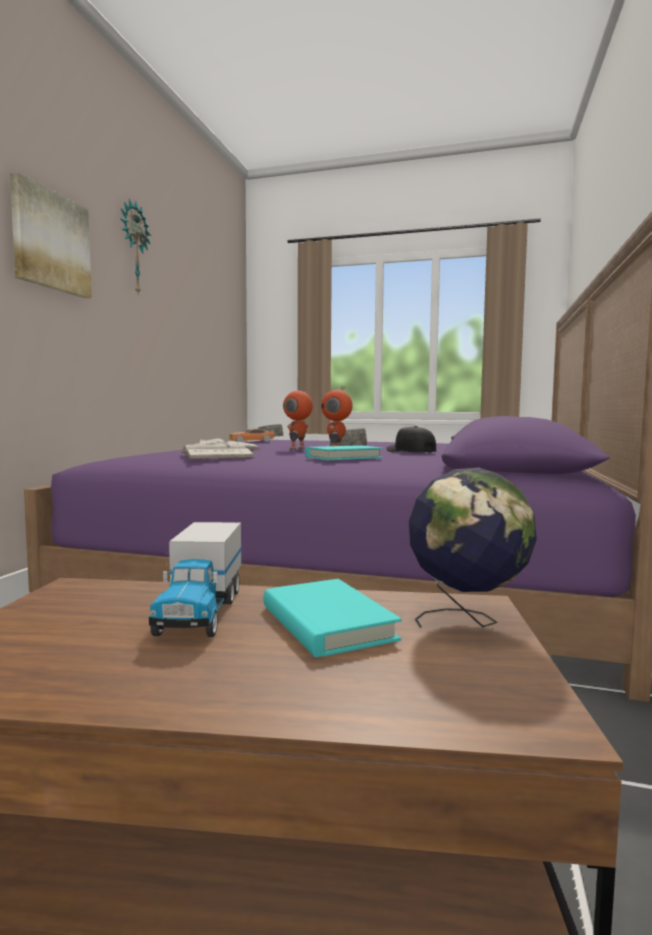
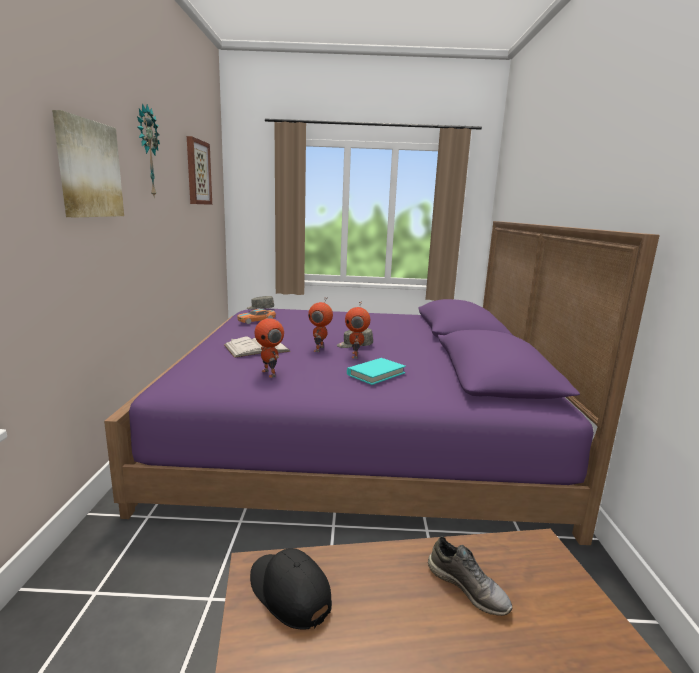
camera: 15 degrees left, 10 degrees up
toy truck [149,522,241,637] -> none
white book [182,443,255,459] -> toy robot [254,311,284,378]
turquoise book [263,579,402,657] -> grey shoe [428,536,512,616]
black cap [386,426,436,453] -> black cap moved to [250,548,332,630]
globe [409,468,537,628] -> none
none -> picture [187,136,212,205]

